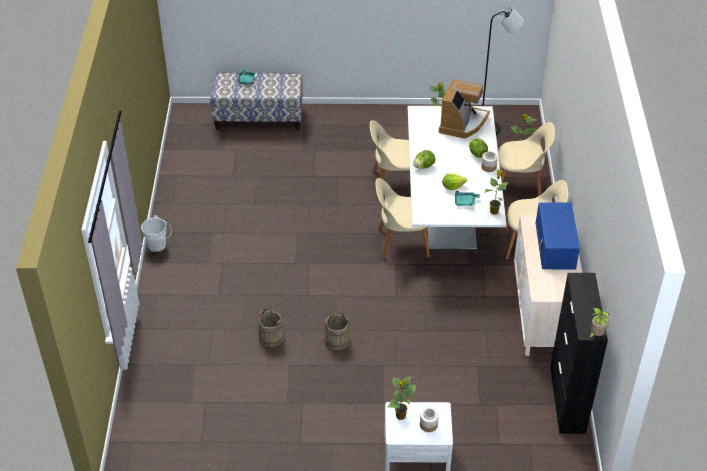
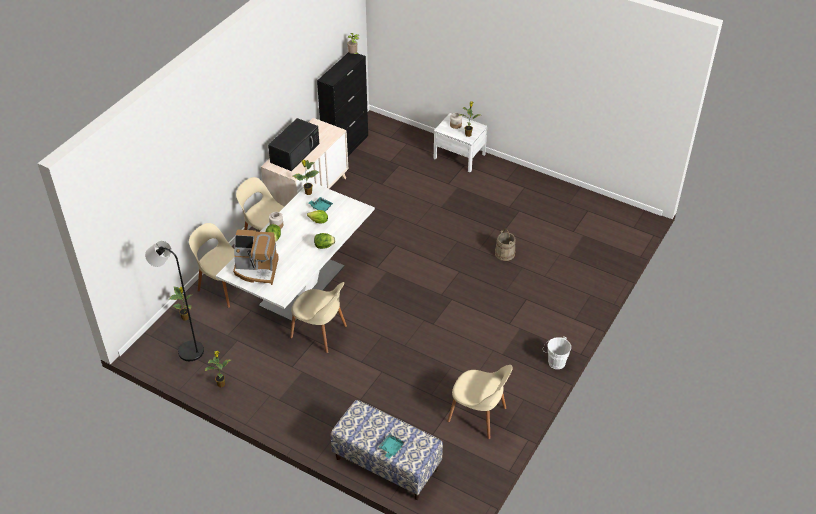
camera: 150 degrees left, 0 degrees up
beige bucket [323,312,350,350] -> none
beige chair [375,178,430,260] -> beige chair moved to [447,365,513,439]
coffee machine [439,79,490,139] -> coffee machine turned 135 degrees counterclockwise [233,230,279,285]
blue microwave [536,202,580,270] -> black microwave [268,118,319,171]

